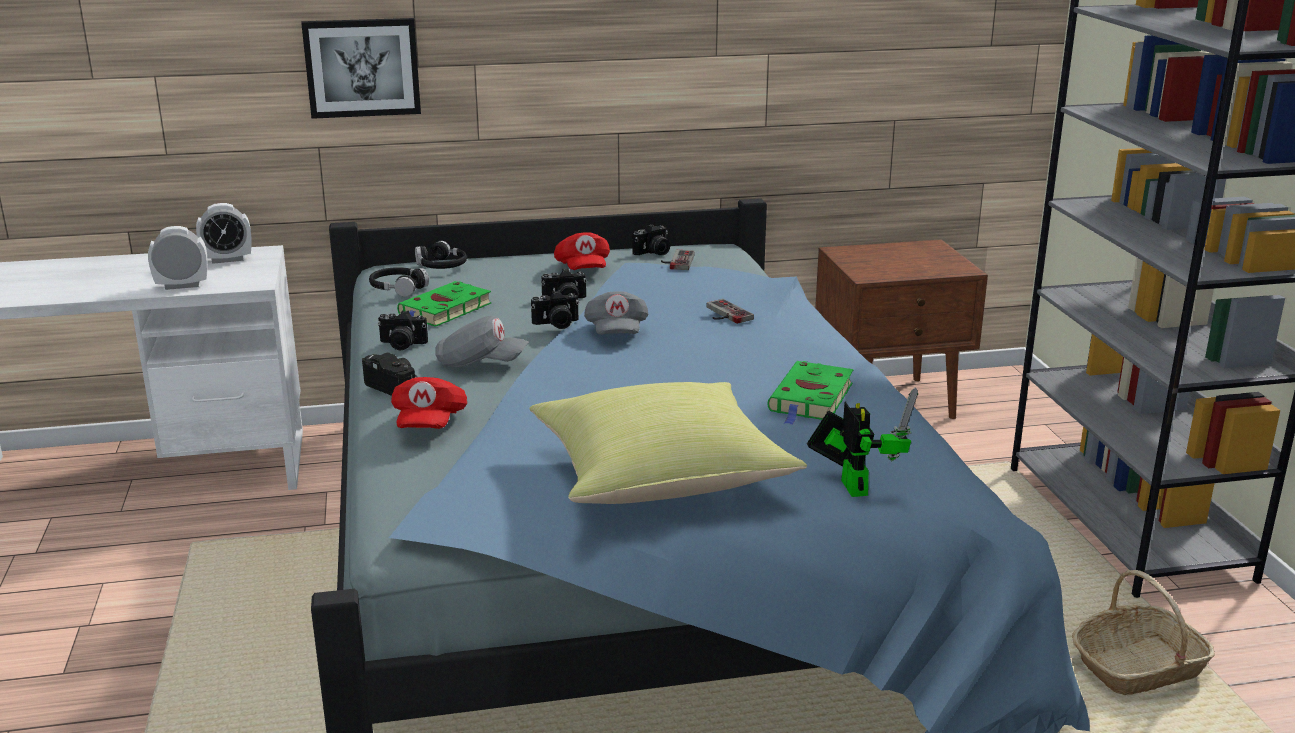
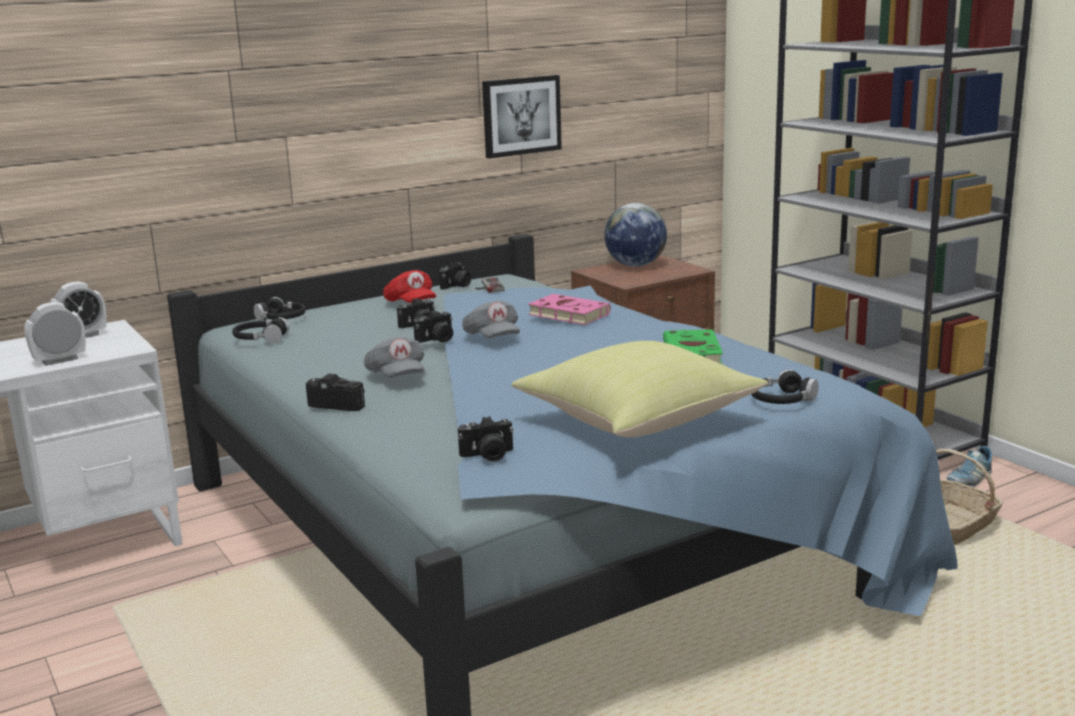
camera: 20 degrees left, 5 degrees down
picture [301,18,421,119] -> picture moved to [482,75,562,159]
camera [377,310,428,350] -> camera moved to [458,416,514,462]
red cap [391,377,467,429] -> none
green book [397,281,492,327] -> none
grey cap [435,316,529,367] -> grey cap turned 75 degrees clockwise [364,336,424,378]
game controller [706,299,754,324] -> pink book [528,294,611,325]
toy robot [807,387,918,497] -> black headphones [751,369,819,404]
none -> globe [604,203,667,267]
none -> shoe [946,446,992,487]

